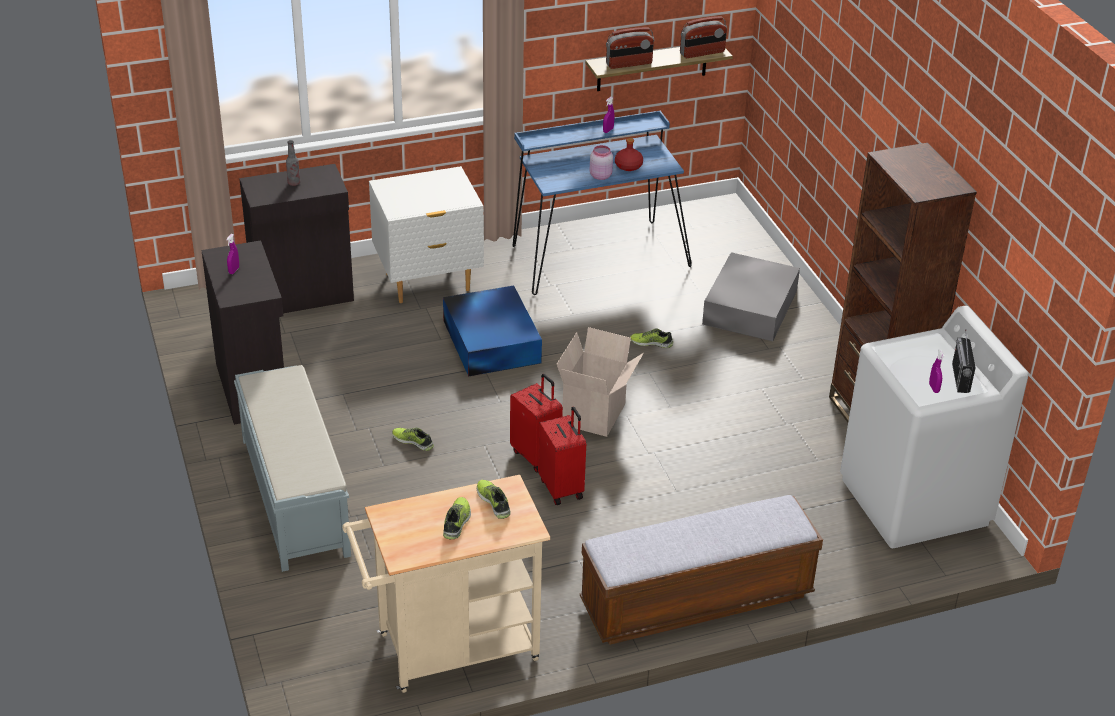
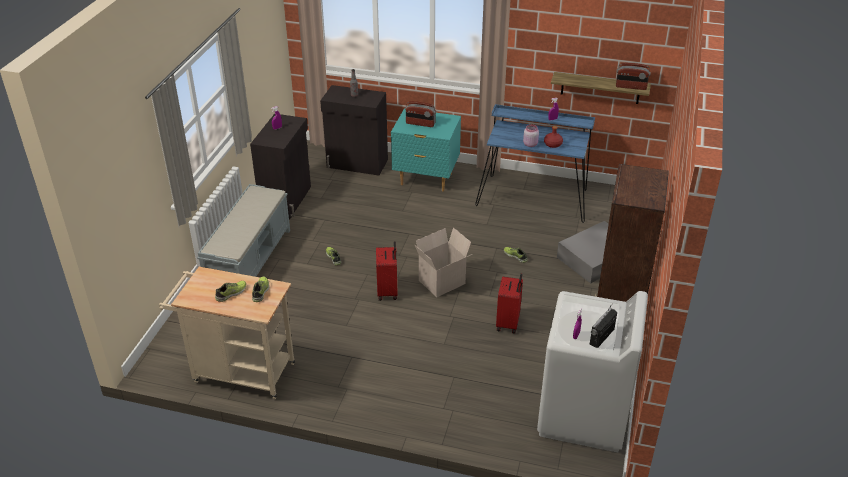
camera: 35 degrees right, 0 degrees up
white nightstand [369,166,484,303] -> turquoise nightstand [391,108,461,192]
blue storage box [443,286,542,377] -> none
red suitcase [538,407,586,505] -> red suitcase moved to [496,274,523,334]
bench [580,495,823,645] -> none
radio [606,27,654,69] -> radio moved to [405,101,436,127]

